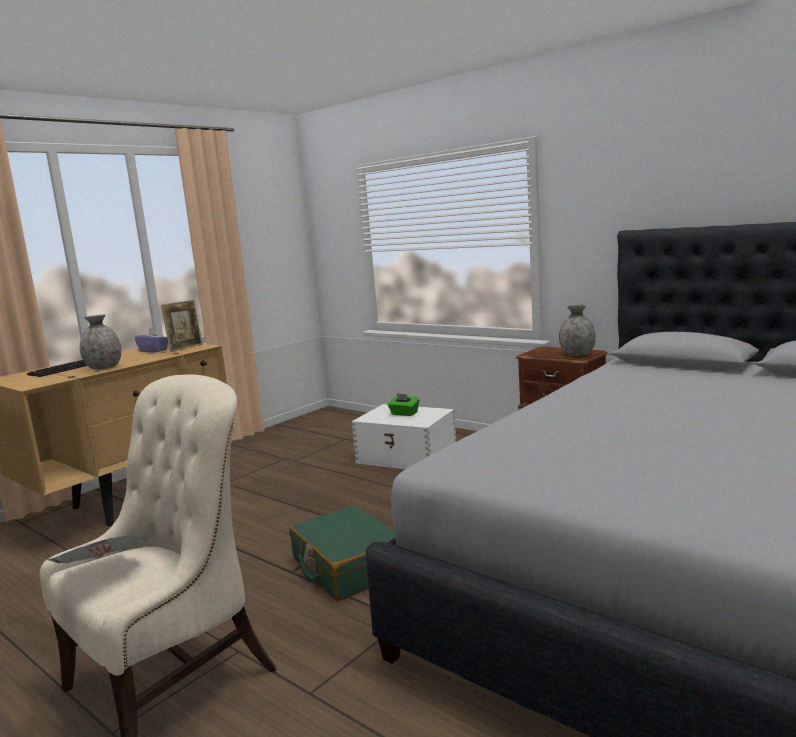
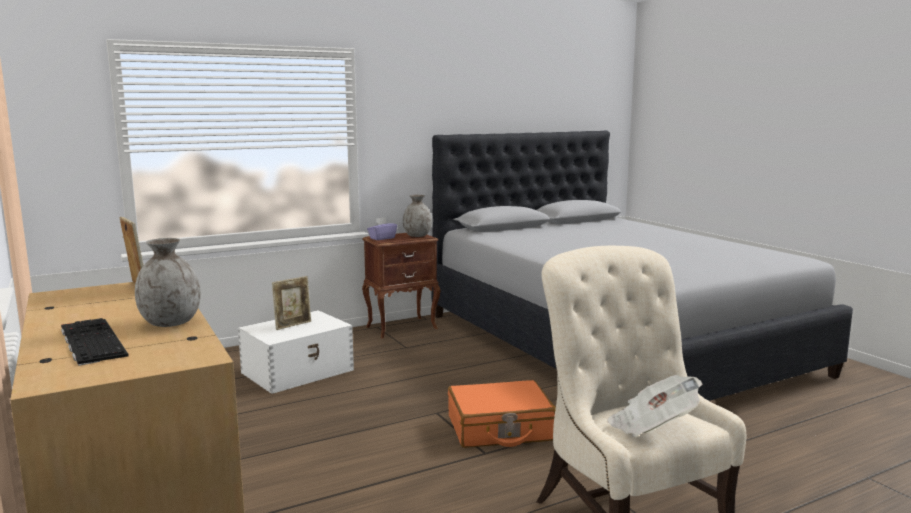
camera: 70 degrees left, 0 degrees up
purple tissue box [135,327,168,353] -> purple tissue box moved to [367,217,397,240]
green suitcase [289,505,395,601] -> orange suitcase [448,380,556,448]
green tissue box [388,393,419,416] -> picture frame [272,276,311,330]

